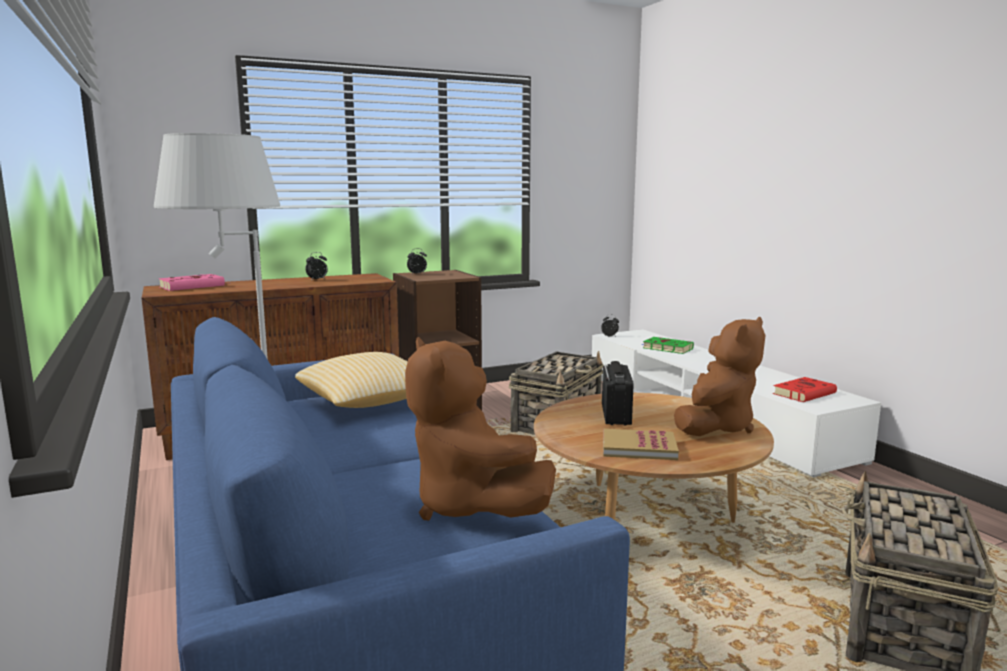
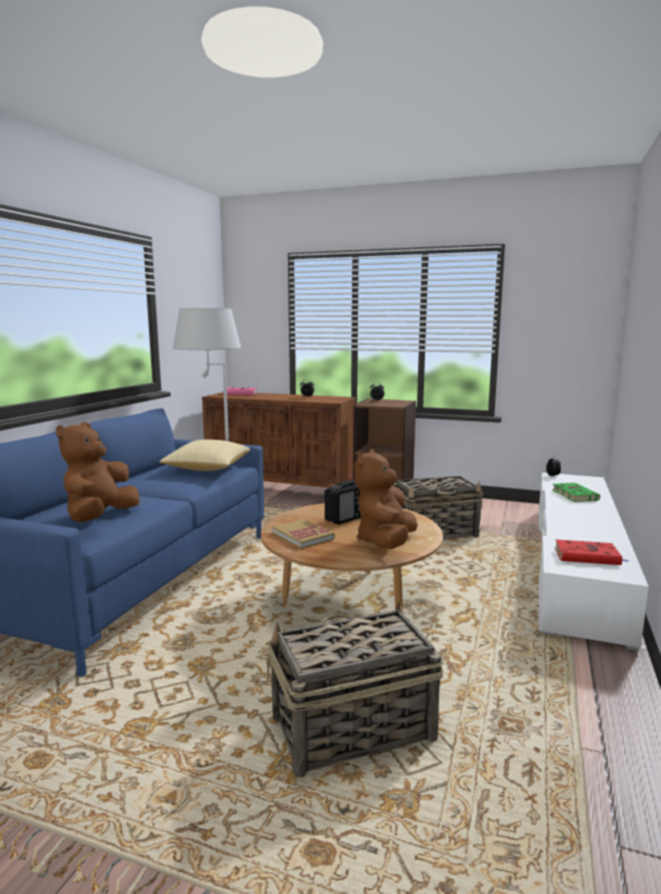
camera: 45 degrees right, 0 degrees up
brown plush toy [674,317,766,436] -> brown plush toy turned 120 degrees clockwise [354,449,418,549]

